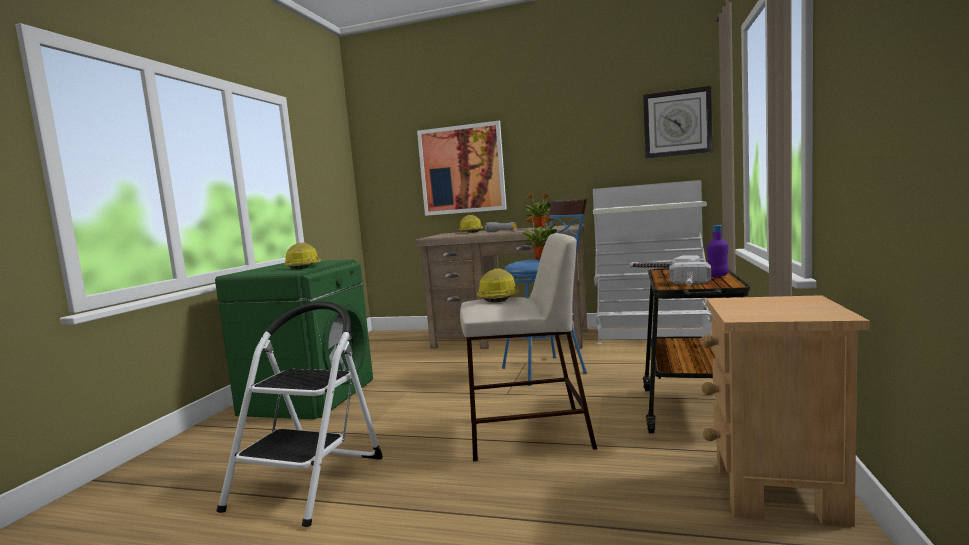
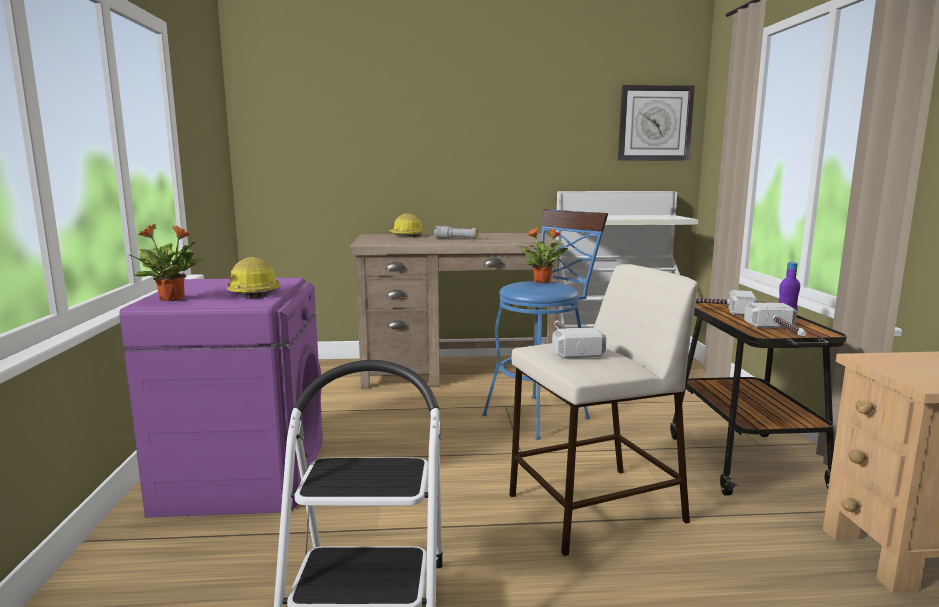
camera: 20 degrees left, 5 degrees up
green washing machine [215,259,373,419] -> purple washing machine [119,278,323,518]
picture [417,121,507,216] -> none
hard hat [476,268,519,303] -> hammer [552,321,606,359]
potted plant [524,192,550,228] -> potted plant moved to [130,224,205,301]

